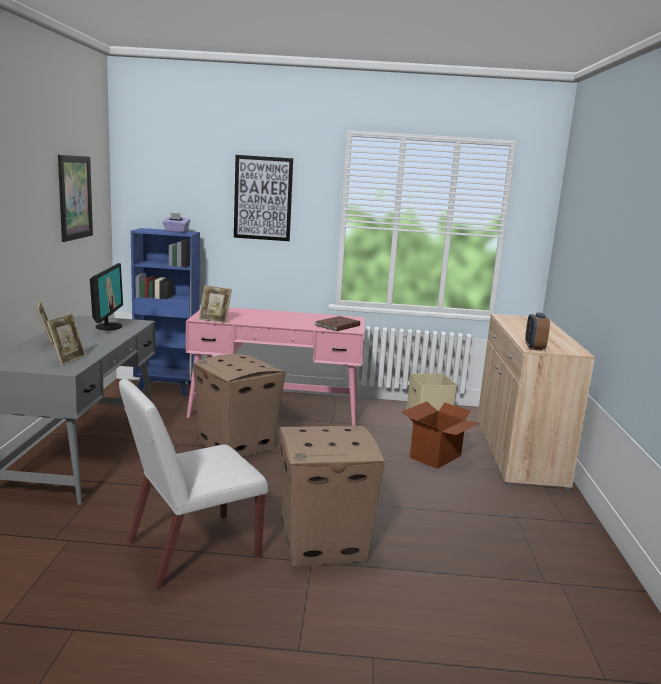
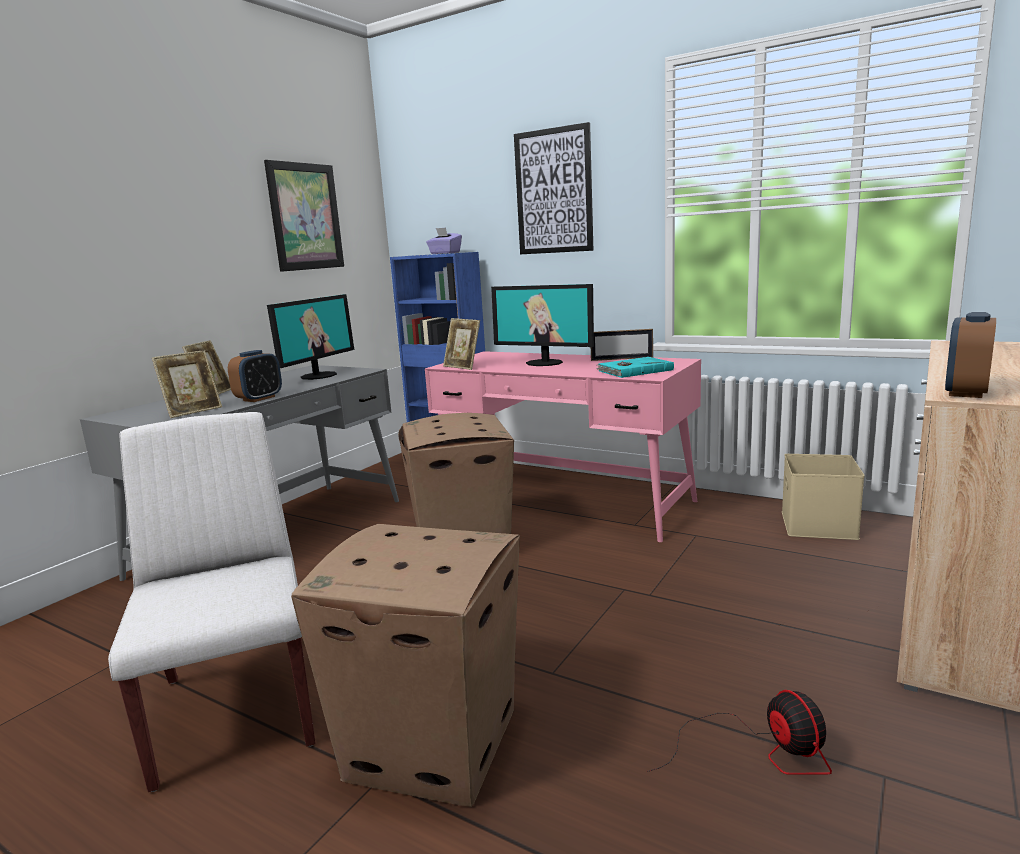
camera: 30 degrees right, 0 degrees up
white chair [119,379,268,589] -> white chair turned 75 degrees clockwise [108,412,316,792]
brown book [315,316,360,331] -> turquoise book [596,357,674,378]
cardboard box [402,401,479,469] -> none
none -> alarm clock [228,350,282,402]
none -> monitor [491,284,594,366]
none -> picture frame [591,329,653,361]
none -> fan [647,690,832,775]

